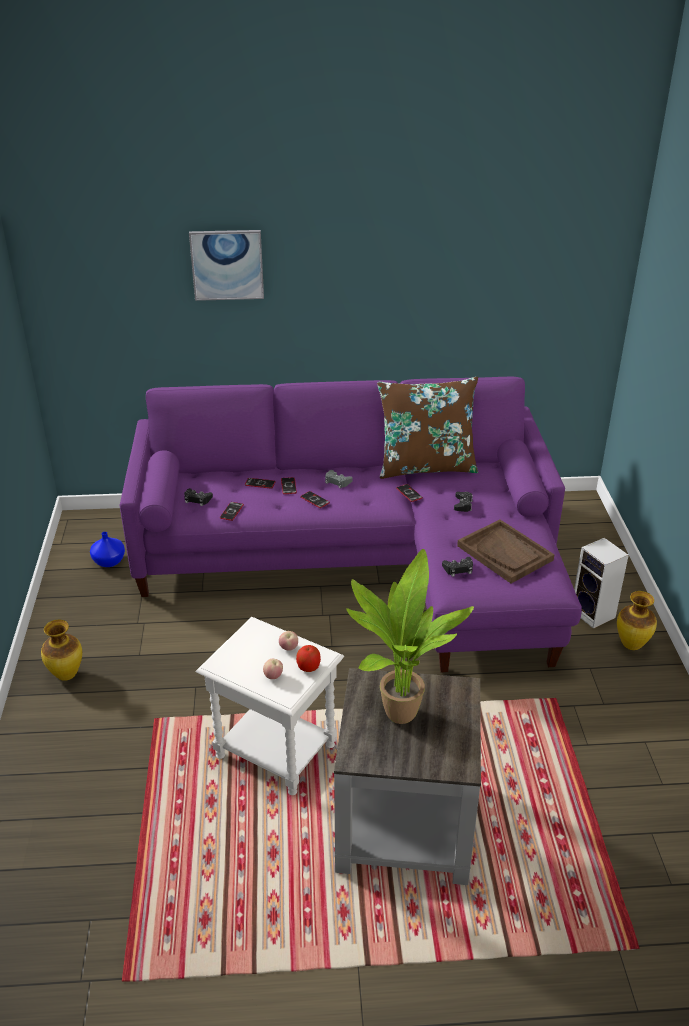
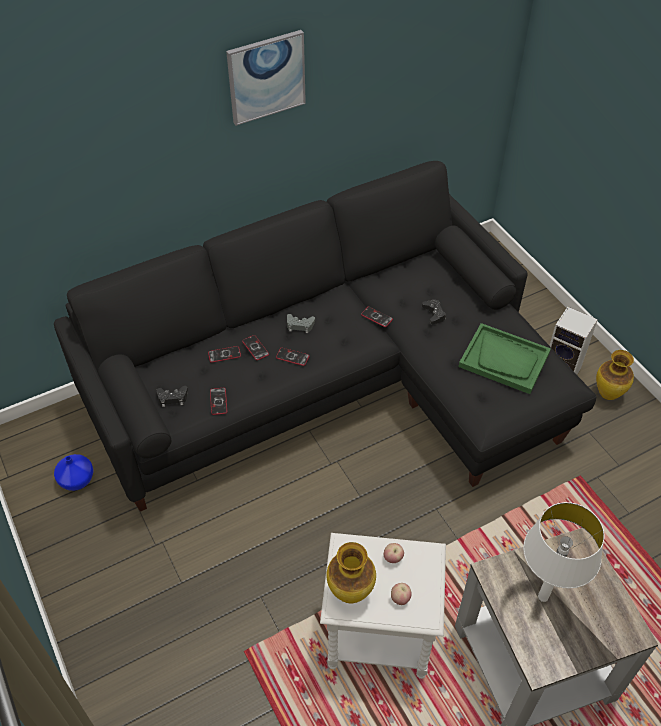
camera: 25 degrees left, 15 degrees up
vase [41,620,82,681] -> vase moved to [327,542,376,603]
purple sofa [119,377,582,673] -> black sofa [54,161,597,512]
picture [189,230,264,301] -> picture moved to [226,30,306,126]
apple [296,645,321,672] -> none
potted plant [346,549,474,724] -> white table lamp [523,502,605,602]
brown pillow [377,377,478,479] -> none
black game controller [442,557,473,577] -> none
brown tray [457,520,554,583] -> green tray [459,323,551,394]

